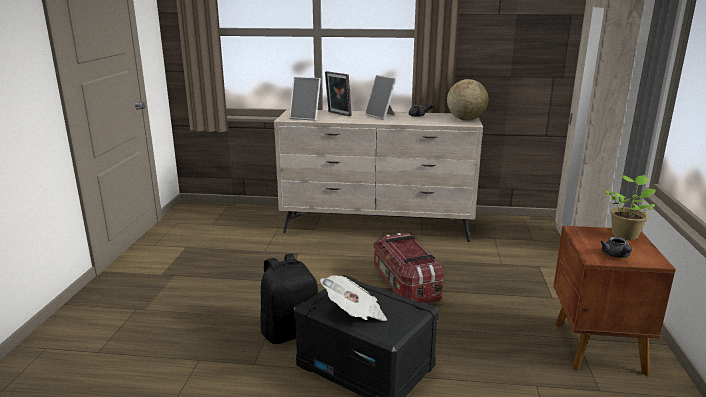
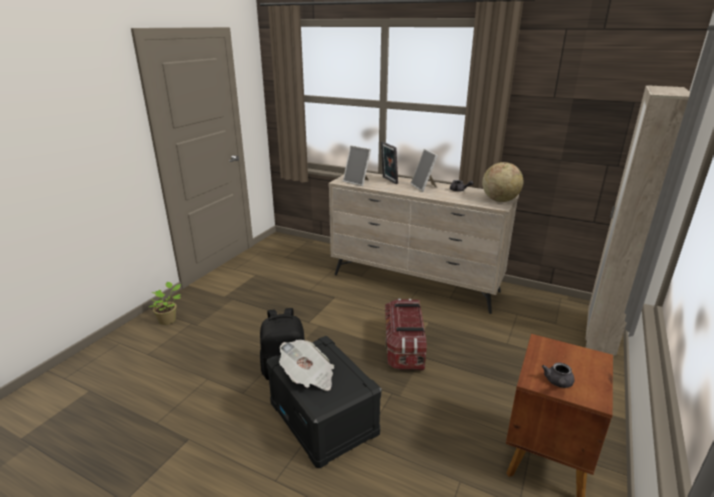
camera: 20 degrees right, 5 degrees up
potted plant [605,175,656,240] -> potted plant moved to [148,282,181,325]

